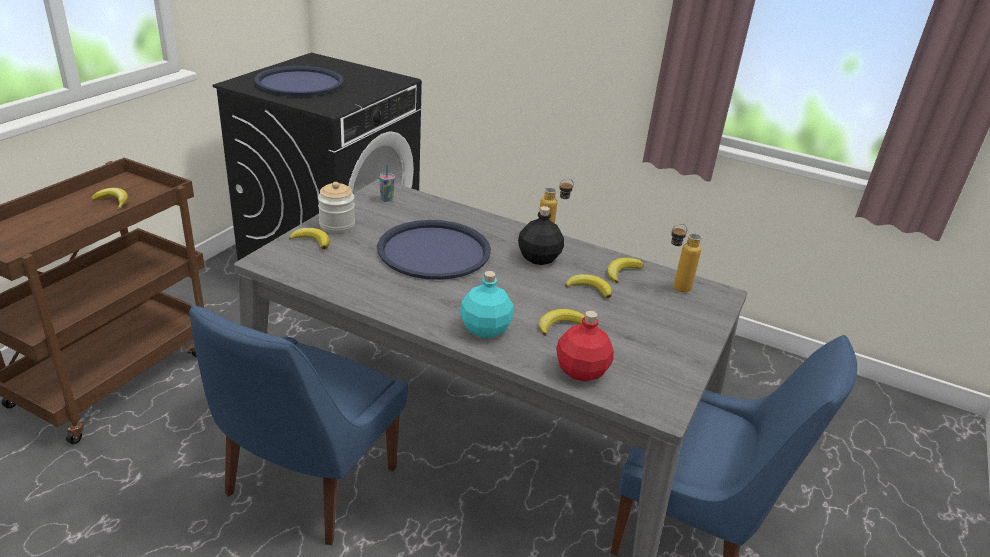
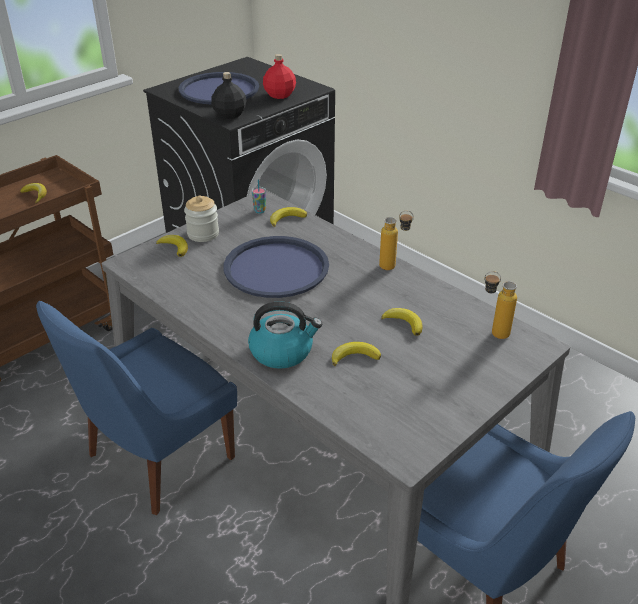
camera: 20 degrees right, 5 degrees up
turquoise bottle [460,271,514,338] -> kettle [248,301,322,369]
black bottle [518,206,564,265] -> black bottle moved to [211,72,247,119]
red bottle [556,311,614,381] -> red bottle moved to [263,54,296,99]
banana [607,258,644,283] -> banana moved to [270,207,307,227]

